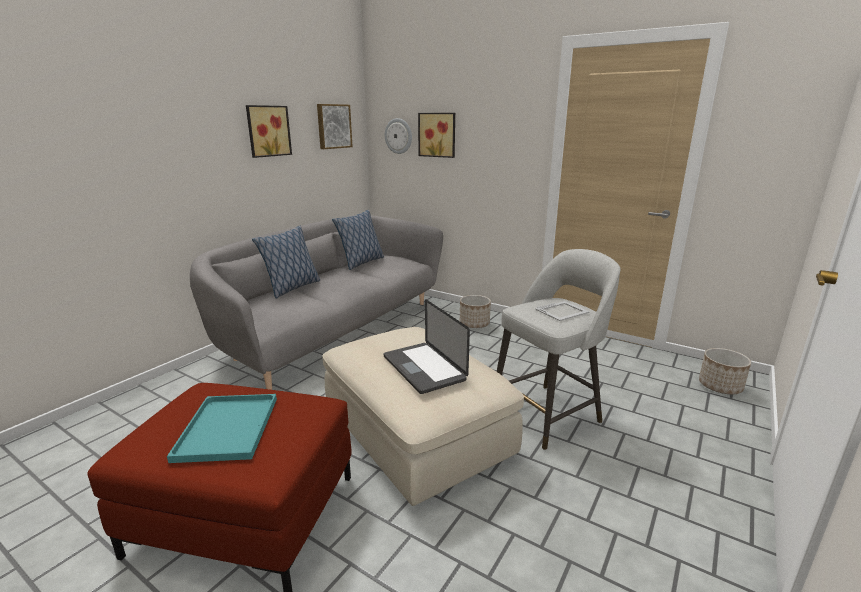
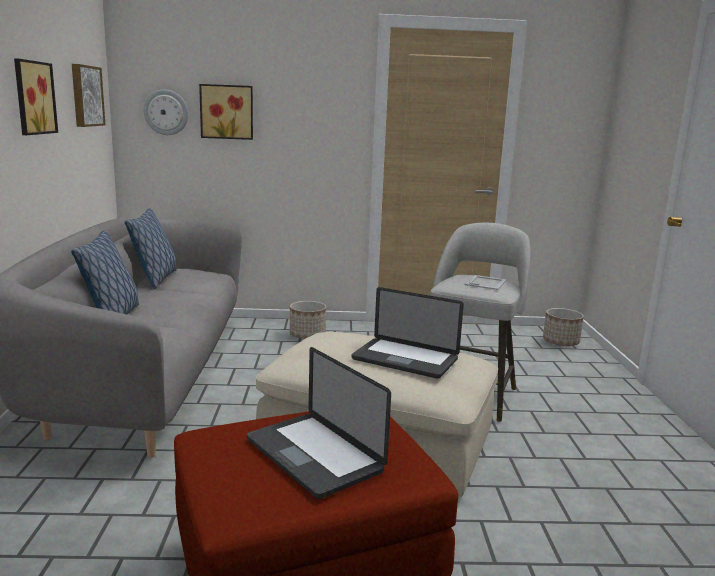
camera: 35 degrees left, 5 degrees down
turquoise tray [167,394,277,463] -> laptop [247,347,391,499]

